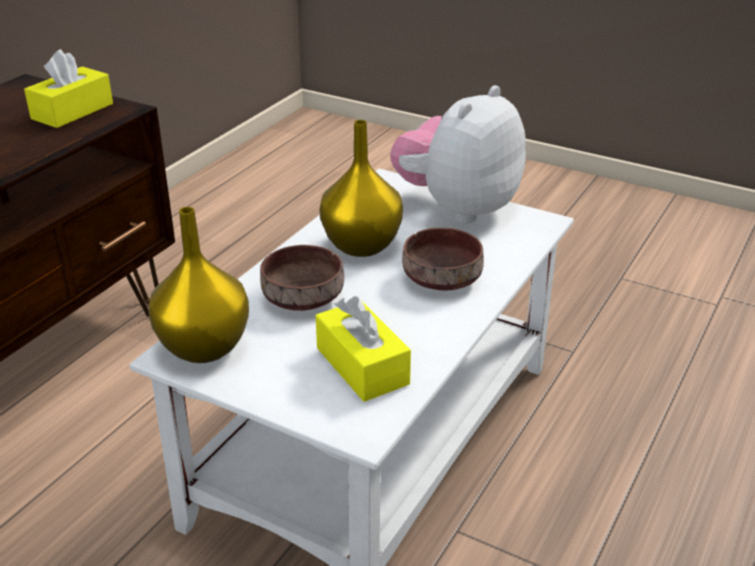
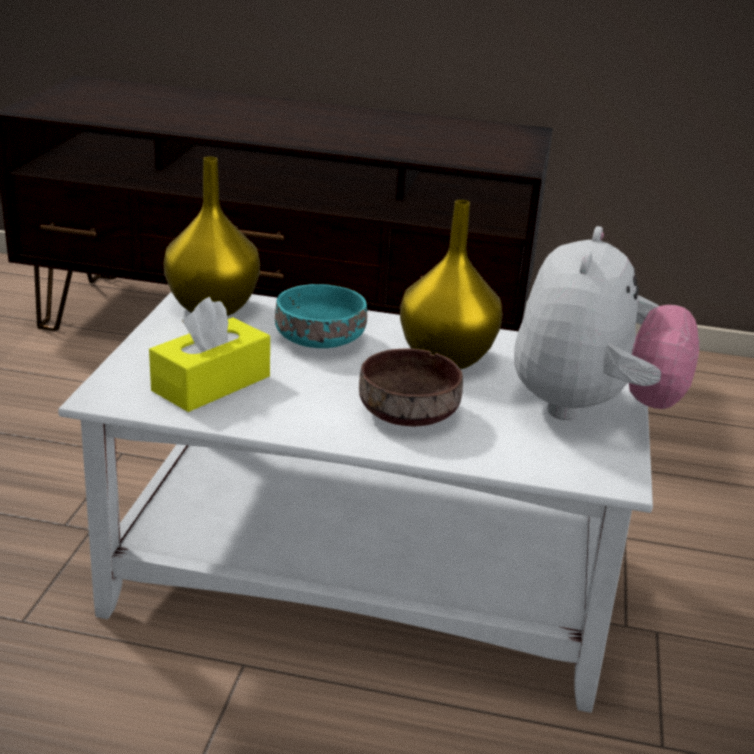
camera: 70 degrees right, 5 degrees down
yellow tissue box [24,49,113,128] -> none
brown bowl [260,245,344,311] -> turquoise bowl [275,284,367,348]
plush toy [390,85,526,224] -> plush toy turned 90 degrees clockwise [514,226,699,420]

